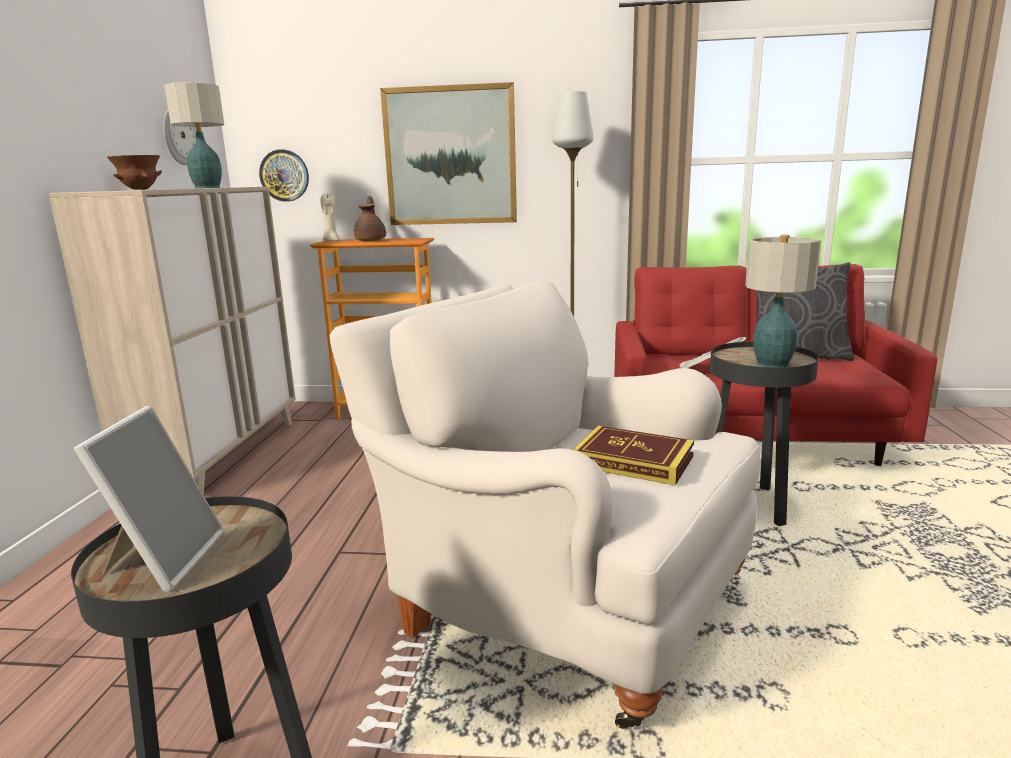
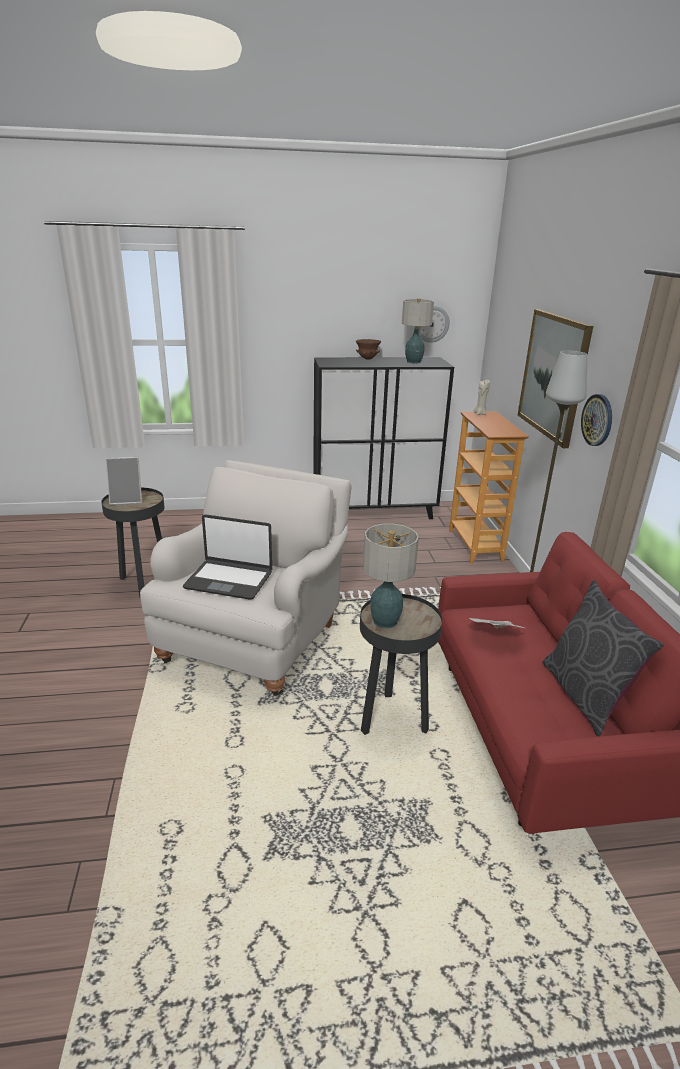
camera: 75 degrees right, 10 degrees up
beige cabinet [49,187,296,495] -> black cabinet [313,357,454,519]
wall clock [259,149,309,202] -> wall clock moved to [581,394,612,446]
brown teapot [354,196,386,241] -> none
book [573,426,694,485] -> laptop [183,515,272,600]

